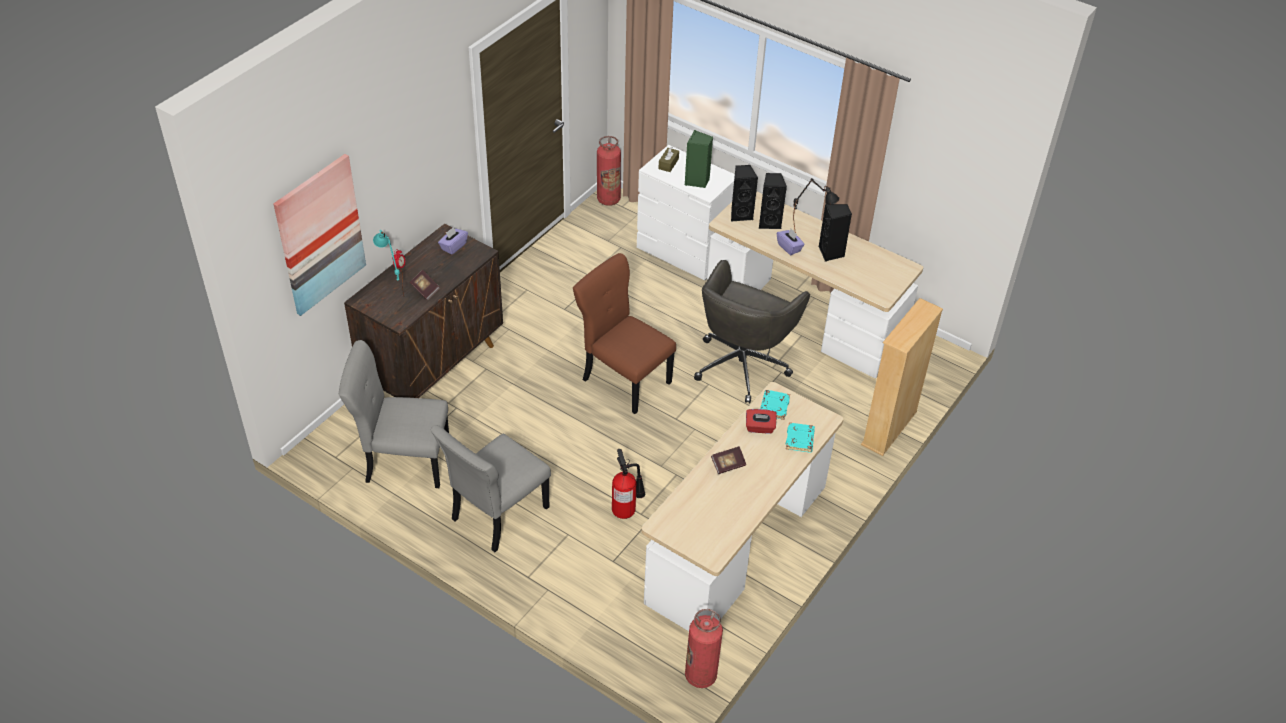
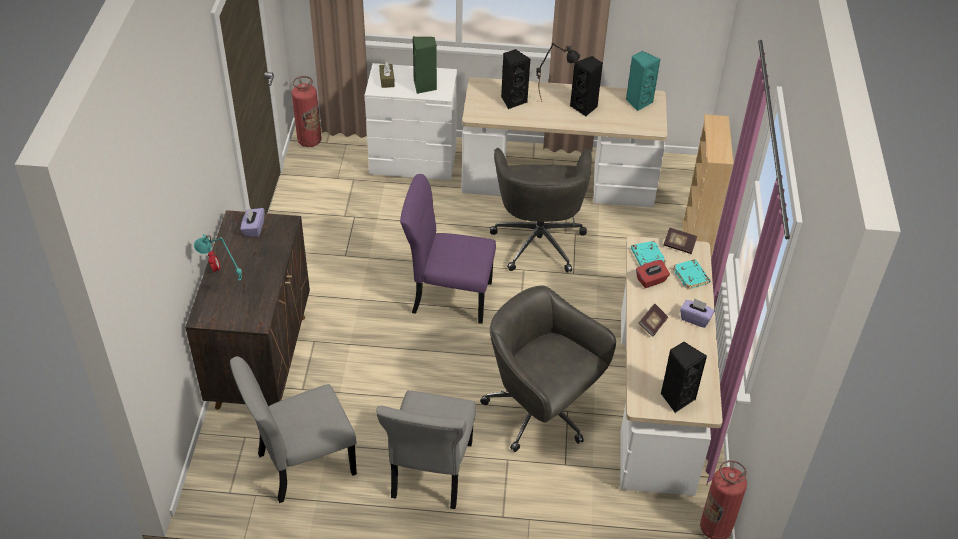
camera: 30 degrees left, 0 degrees up
picture [273,154,366,316] -> none
book [410,270,440,300] -> book moved to [663,228,697,254]
brown chair [573,253,676,414] -> purple chair [400,174,496,324]
fire extinguisher [612,449,645,519] -> grey office chair [480,286,616,452]
black speaker [731,165,758,222] -> black speaker moved to [661,342,707,413]
purple tissue box [777,229,805,255] -> purple tissue box moved to [680,298,715,328]
none -> turquoise speaker [626,51,660,111]

